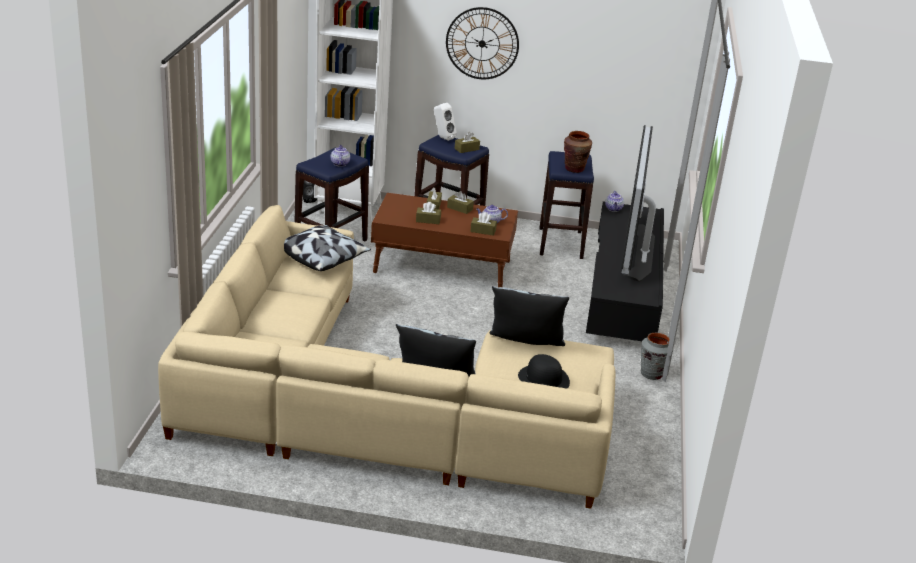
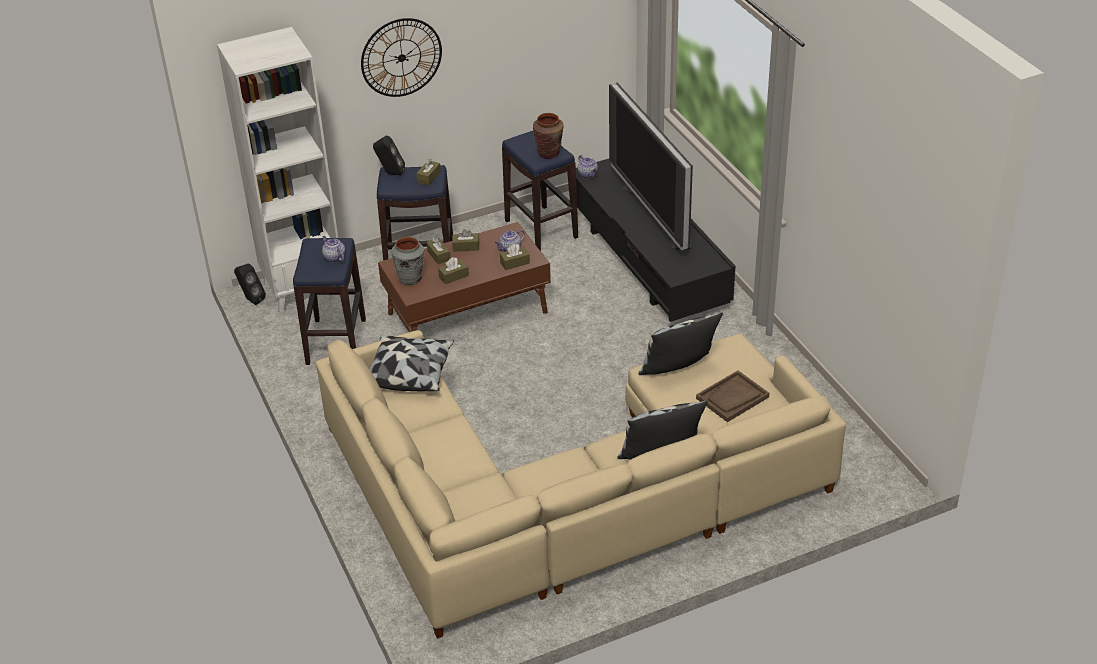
camera: 30 degrees left, 10 degrees up
white speaker [434,103,457,141] -> black speaker [373,136,405,176]
black hat [518,354,570,389] -> brown tray [696,371,769,422]
grey vase [641,333,674,380] -> grey vase moved to [391,237,424,285]

